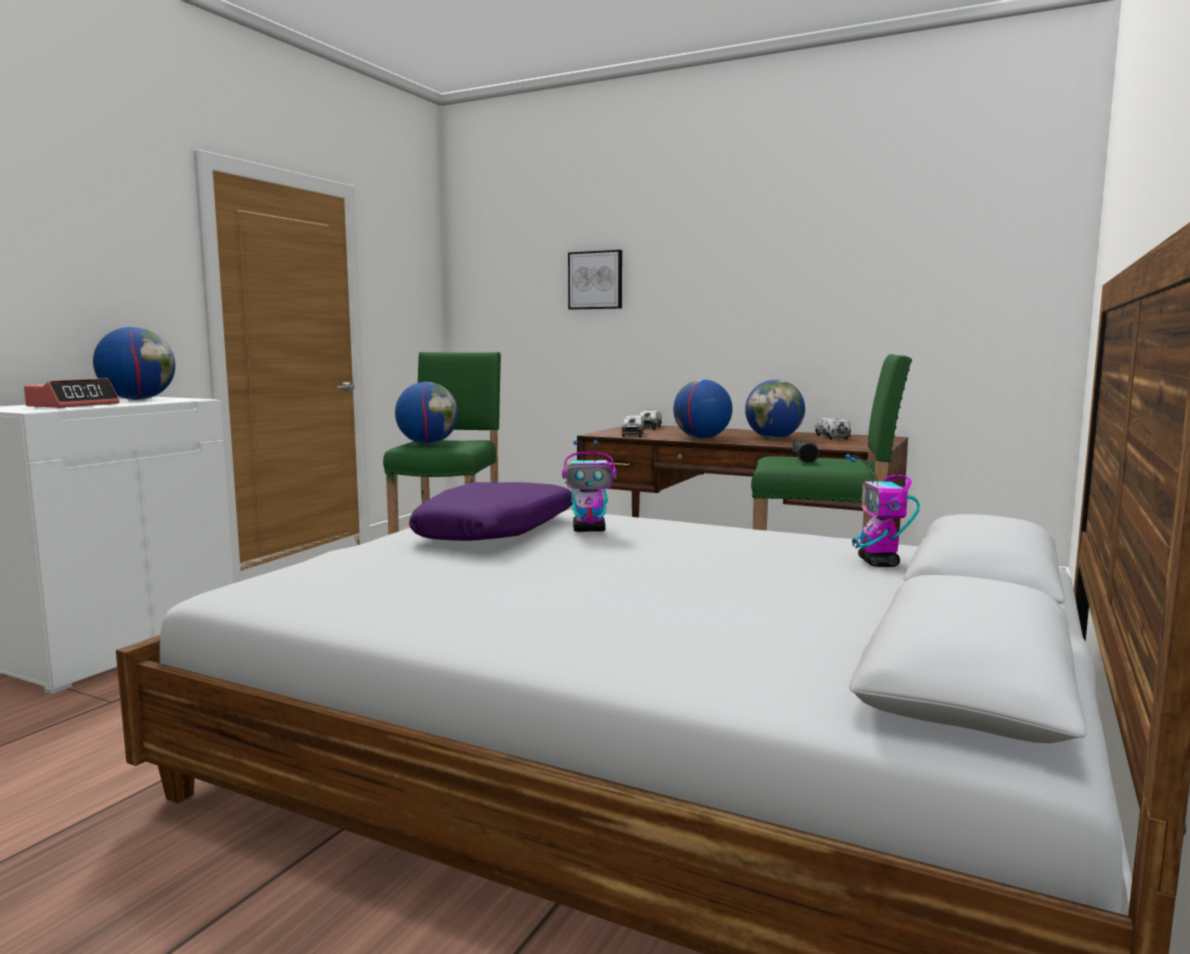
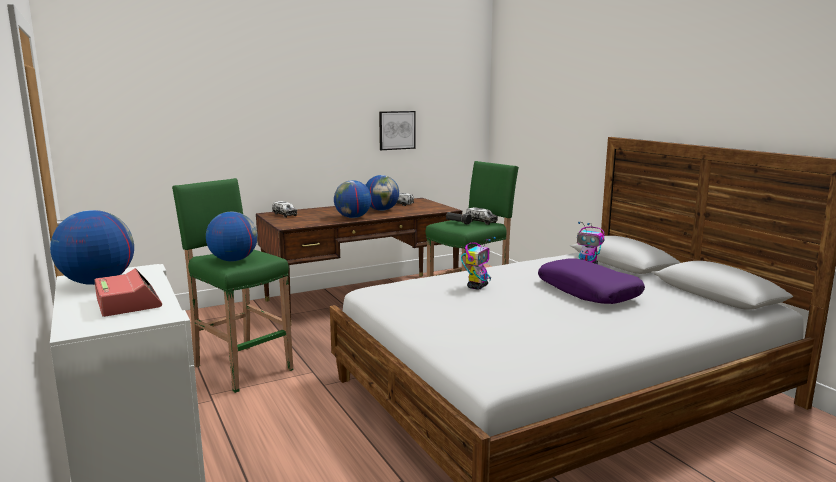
camera: 55 degrees left, 5 degrees up
purple pillow [409,482,574,541] -> purple pillow moved to [538,259,645,304]
picture [568,250,622,310] -> picture moved to [379,111,416,150]
toy truck [621,415,644,437] -> toy truck moved to [466,207,498,225]

